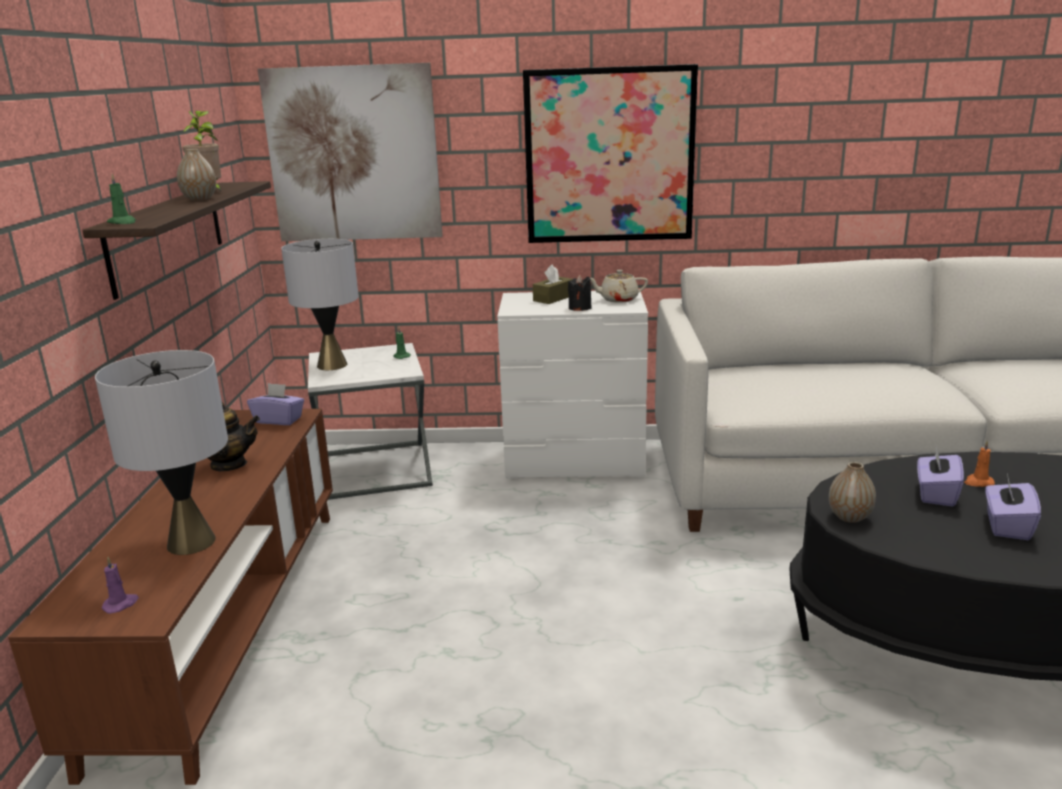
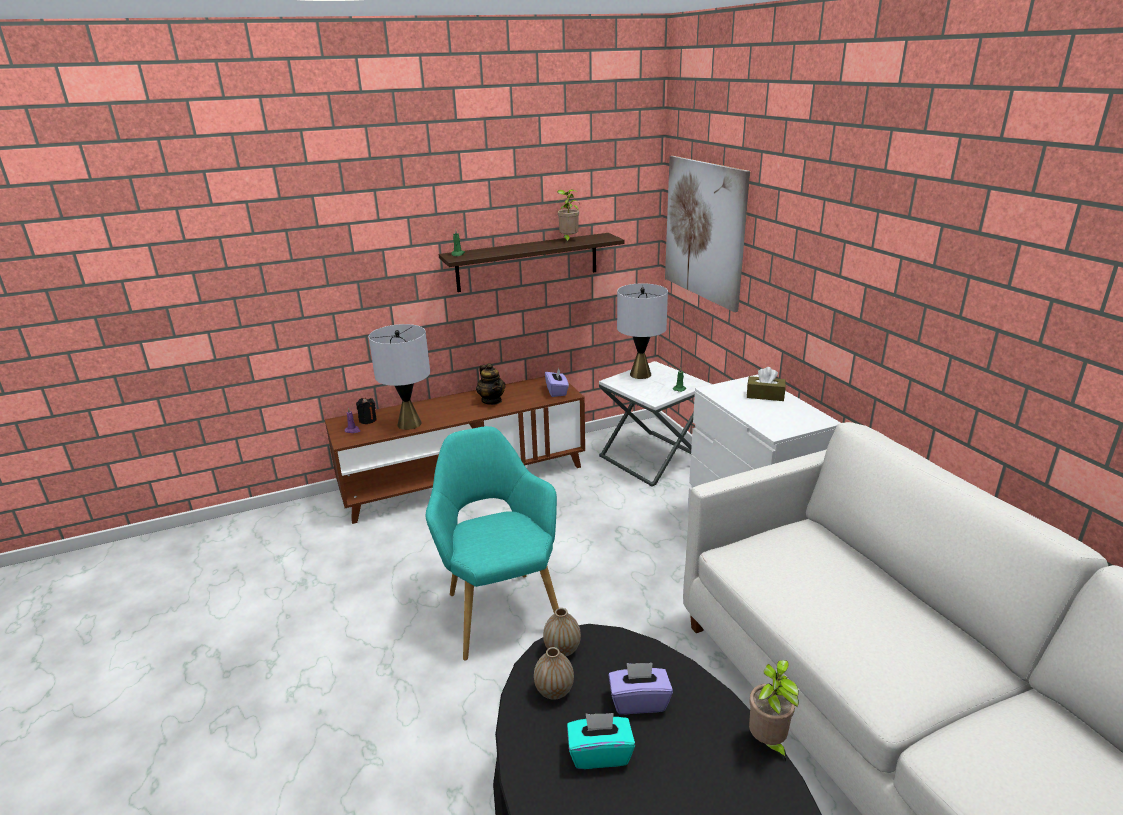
camera: 65 degrees right, 5 degrees up
vase [177,149,216,201] -> vase moved to [534,647,574,700]
picture [523,64,698,243] -> none
black candle [568,275,592,311] -> black candle moved to [356,397,377,424]
beige teapot [590,270,648,303] -> none
orange candle [964,441,995,487] -> none
purple tissue box [985,473,1041,540] -> turquoise tissue box [567,713,635,769]
none -> turquoise armchair [426,426,559,660]
none -> potted plant [749,660,799,762]

